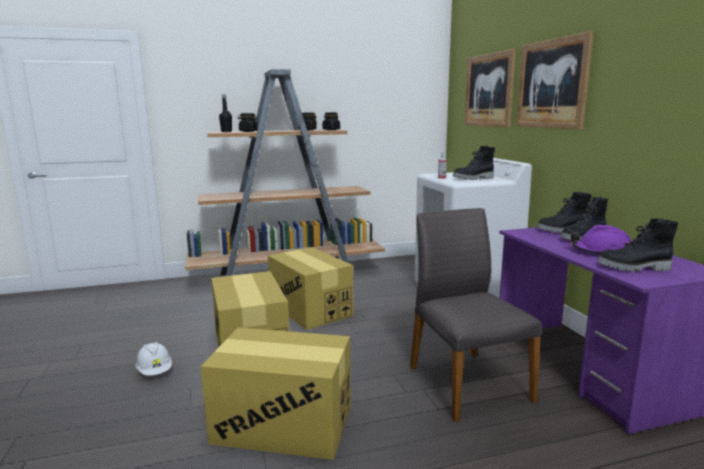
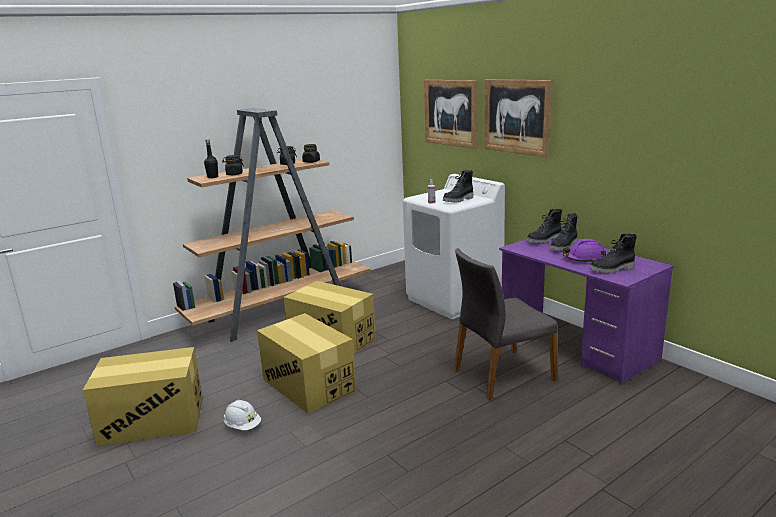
camera: 20 degrees left, 5 degrees up
cardboard box [201,328,351,460] -> cardboard box moved to [83,347,203,446]
grey chair [410,208,542,422] -> grey chair turned 75 degrees counterclockwise [454,248,558,400]

